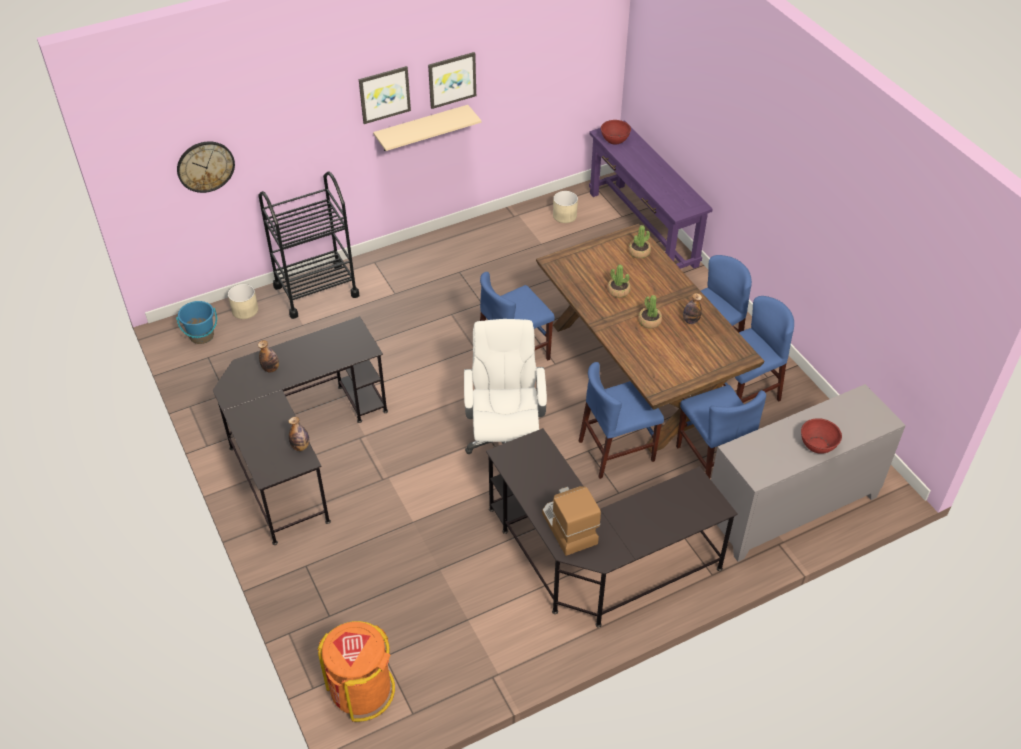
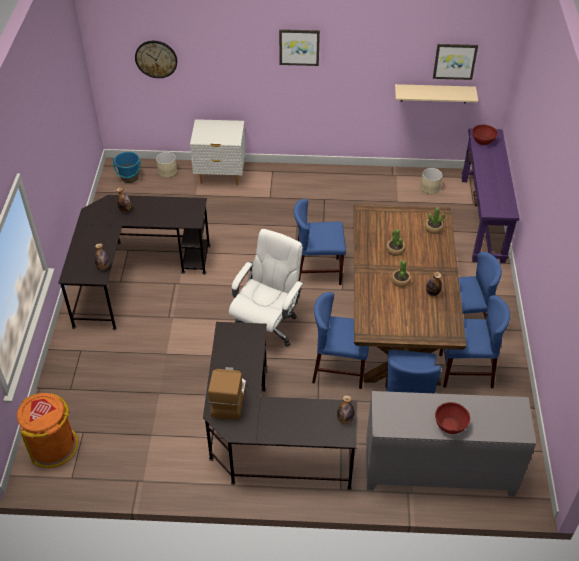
camera: 30 degrees right, 0 degrees up
black cart [258,172,359,319] -> white nightstand [190,119,246,185]
beige shelf [373,105,482,151] -> beige shelf moved to [395,84,478,103]
picture [428,52,476,109] -> picture moved to [433,44,478,80]
none -> bottle [337,395,355,424]

